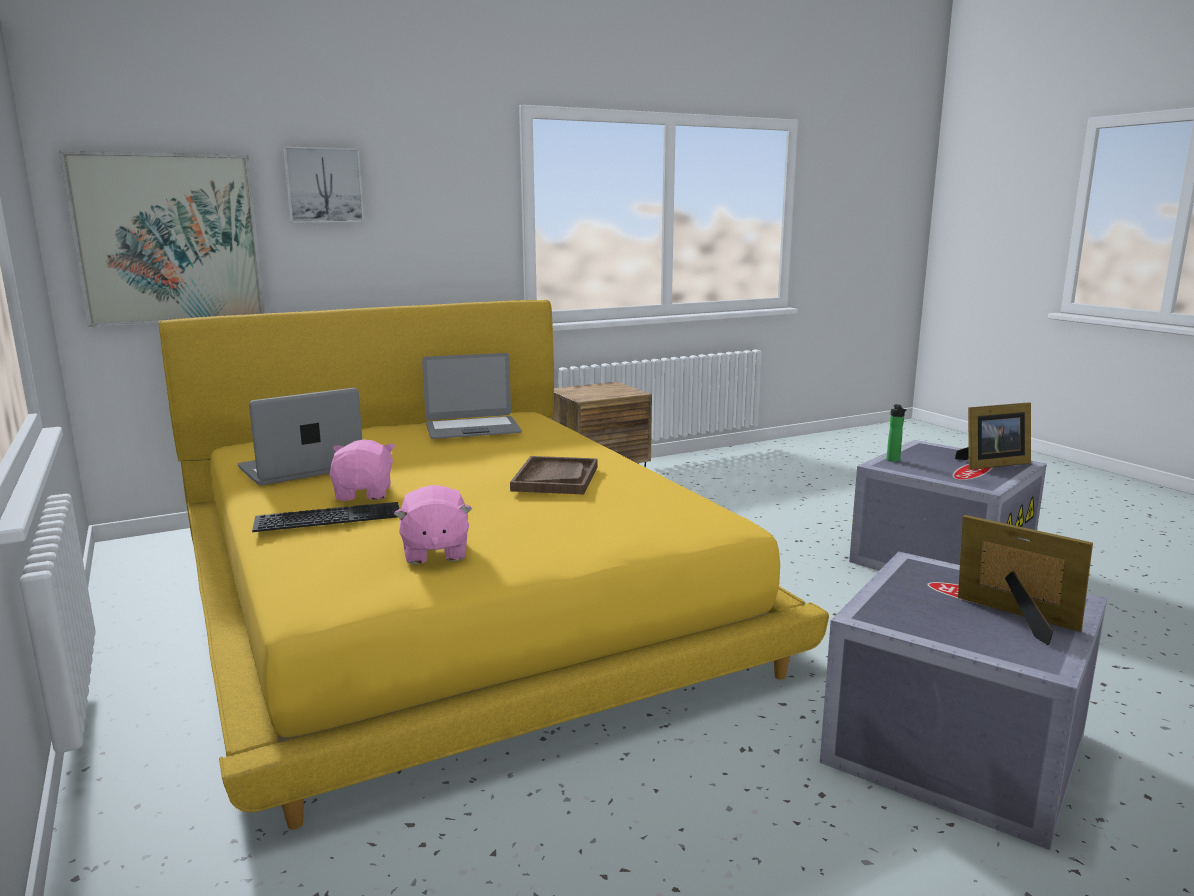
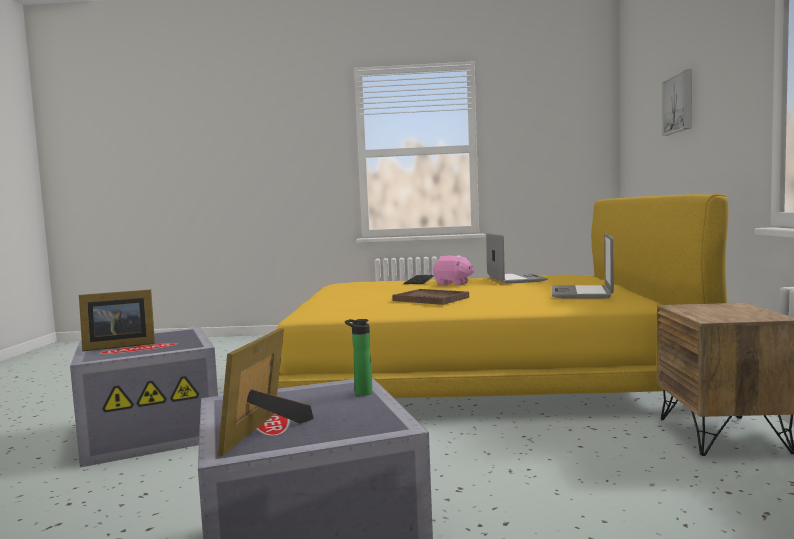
camera: 120 degrees right, 10 degrees down
picture [59,150,265,327] -> none
pink plush toy [394,485,472,564] -> none

